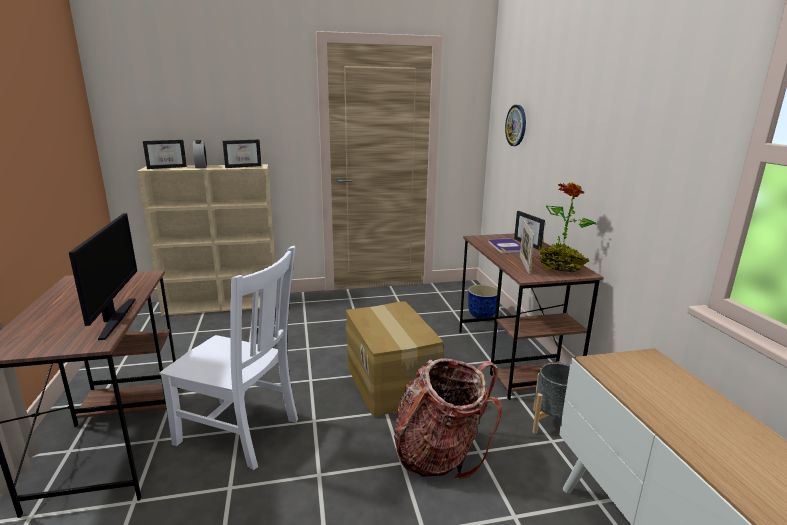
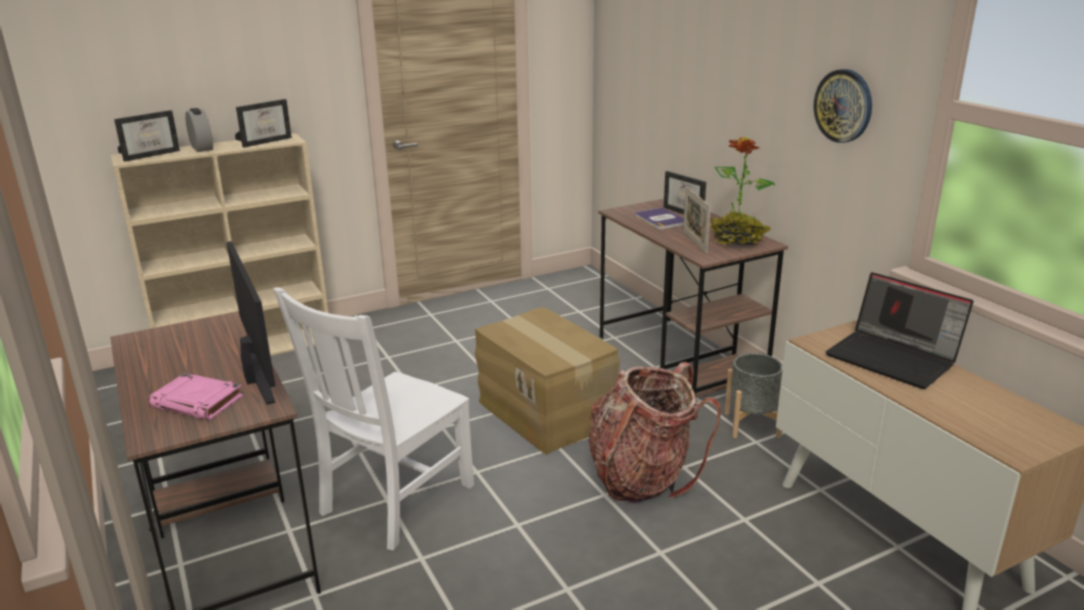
camera: 15 degrees left, 5 degrees up
white chair [160,246,298,470] -> white chair turned 120 degrees clockwise [273,288,474,550]
planter [468,285,498,318] -> none
wall clock [505,105,526,146] -> wall clock moved to [813,69,872,143]
none -> pink book [148,373,243,420]
none -> laptop [825,272,974,389]

